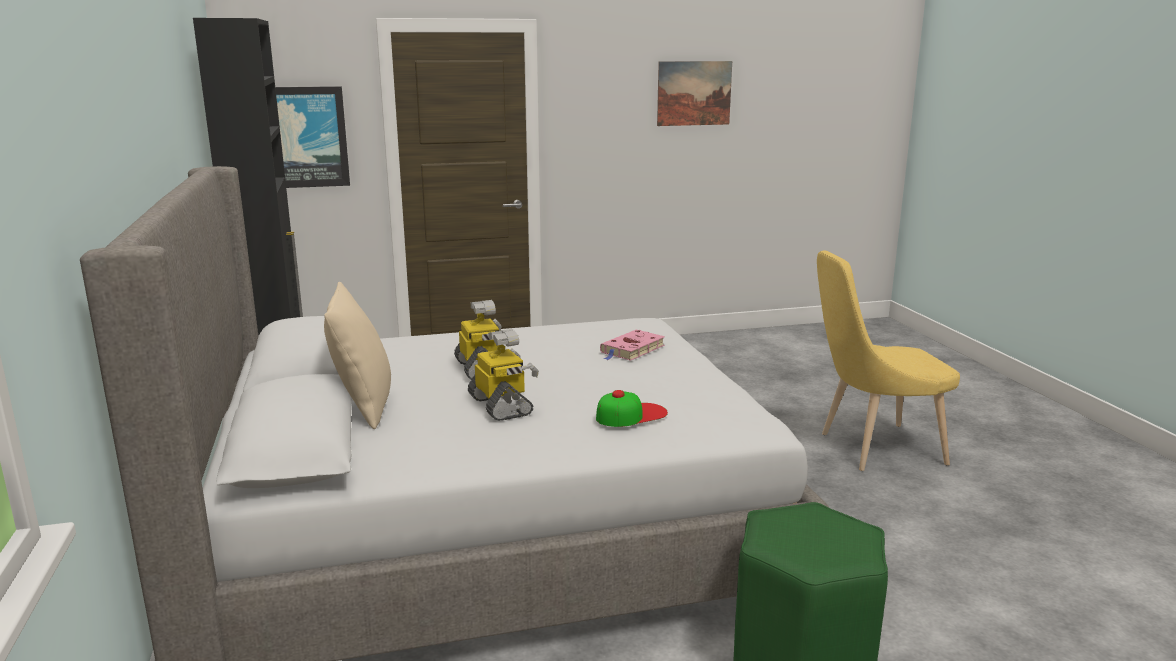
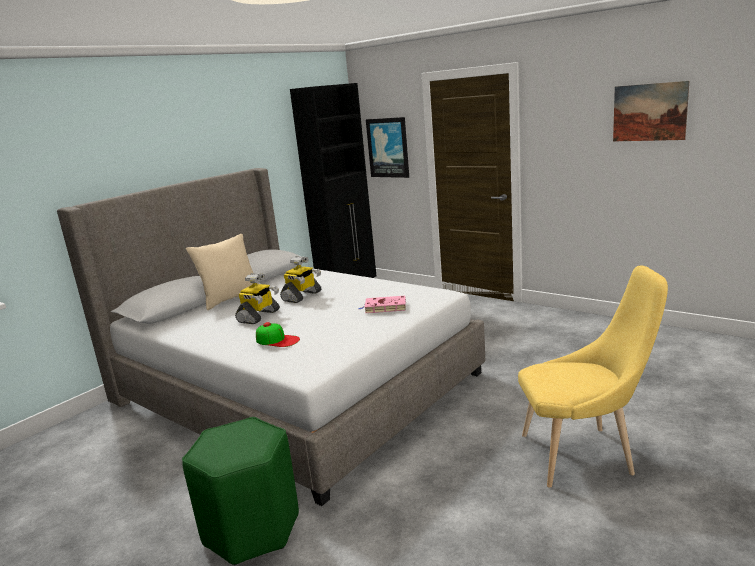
camera: 55 degrees right, 0 degrees up
yellow chair [817,250,960,471] -> yellow chair turned 135 degrees clockwise [518,265,668,487]

